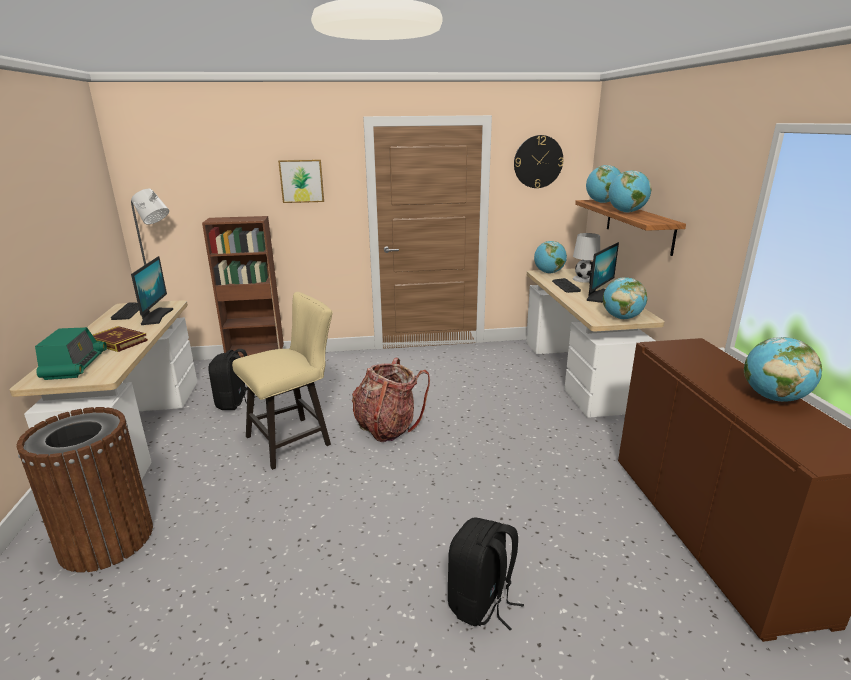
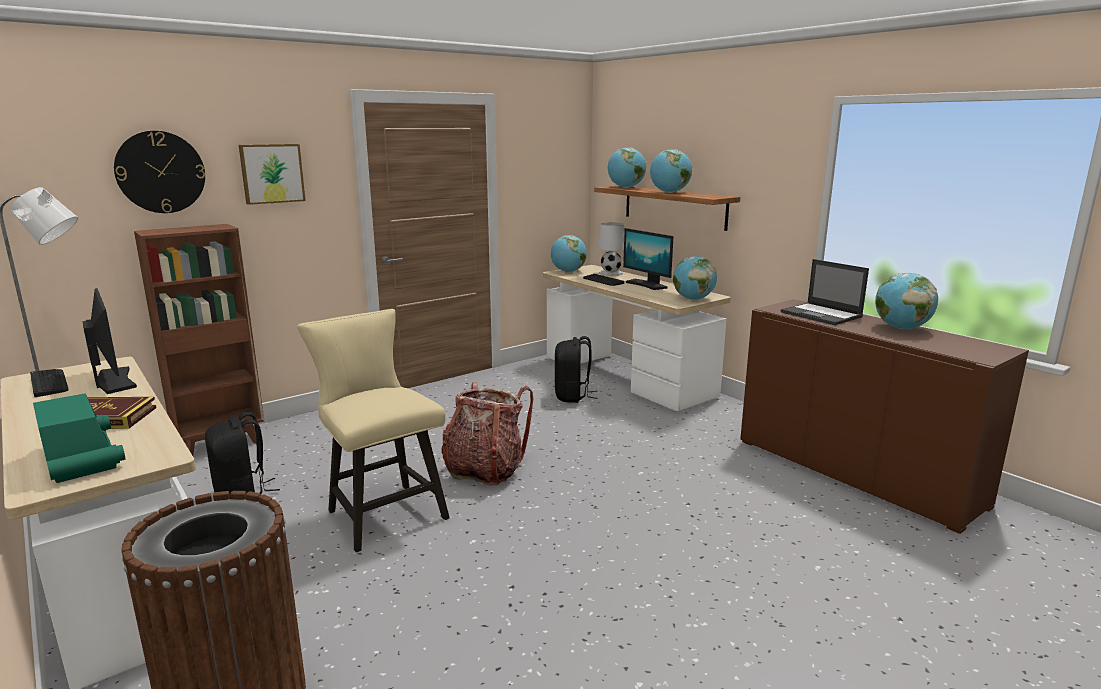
camera: 30 degrees left, 5 degrees down
beige chair [232,292,333,470] -> beige chair turned 60 degrees counterclockwise [297,309,450,552]
black backpack [448,517,524,630] -> black backpack moved to [555,336,598,403]
wall clock [514,135,564,188] -> wall clock moved to [114,131,205,213]
monitor [587,242,619,303] -> monitor turned 135 degrees clockwise [623,228,673,290]
none -> laptop [781,259,869,325]

